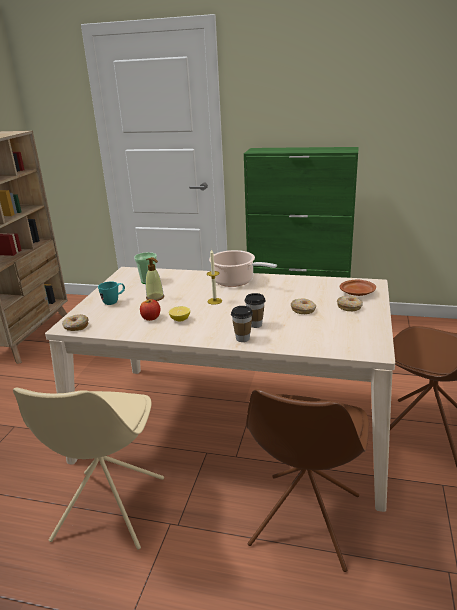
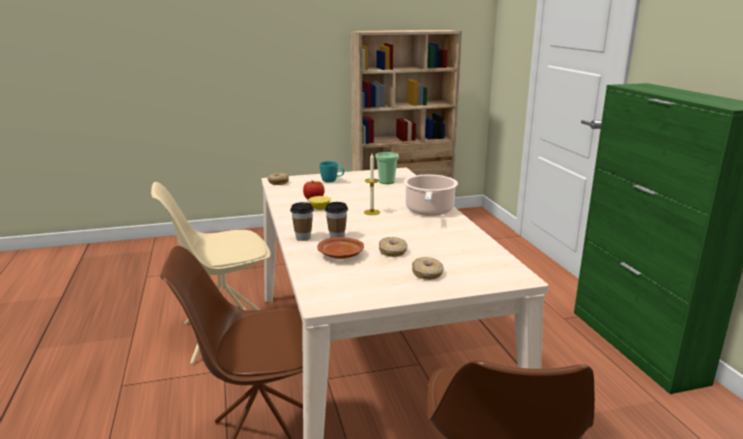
camera: 60 degrees right, 5 degrees down
soap dispenser [146,257,164,301] -> none
brown plate [340,279,376,296] -> brown plate moved to [317,237,364,259]

